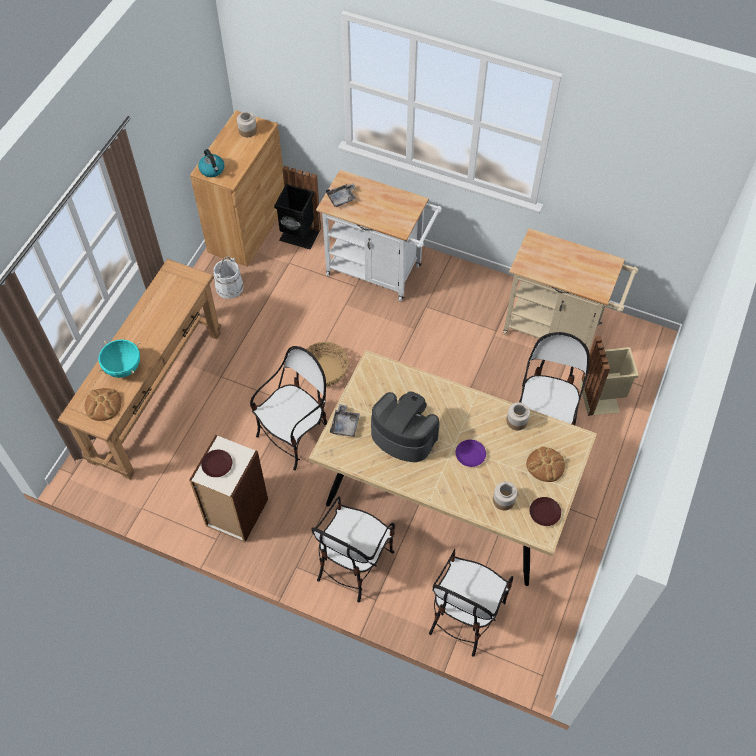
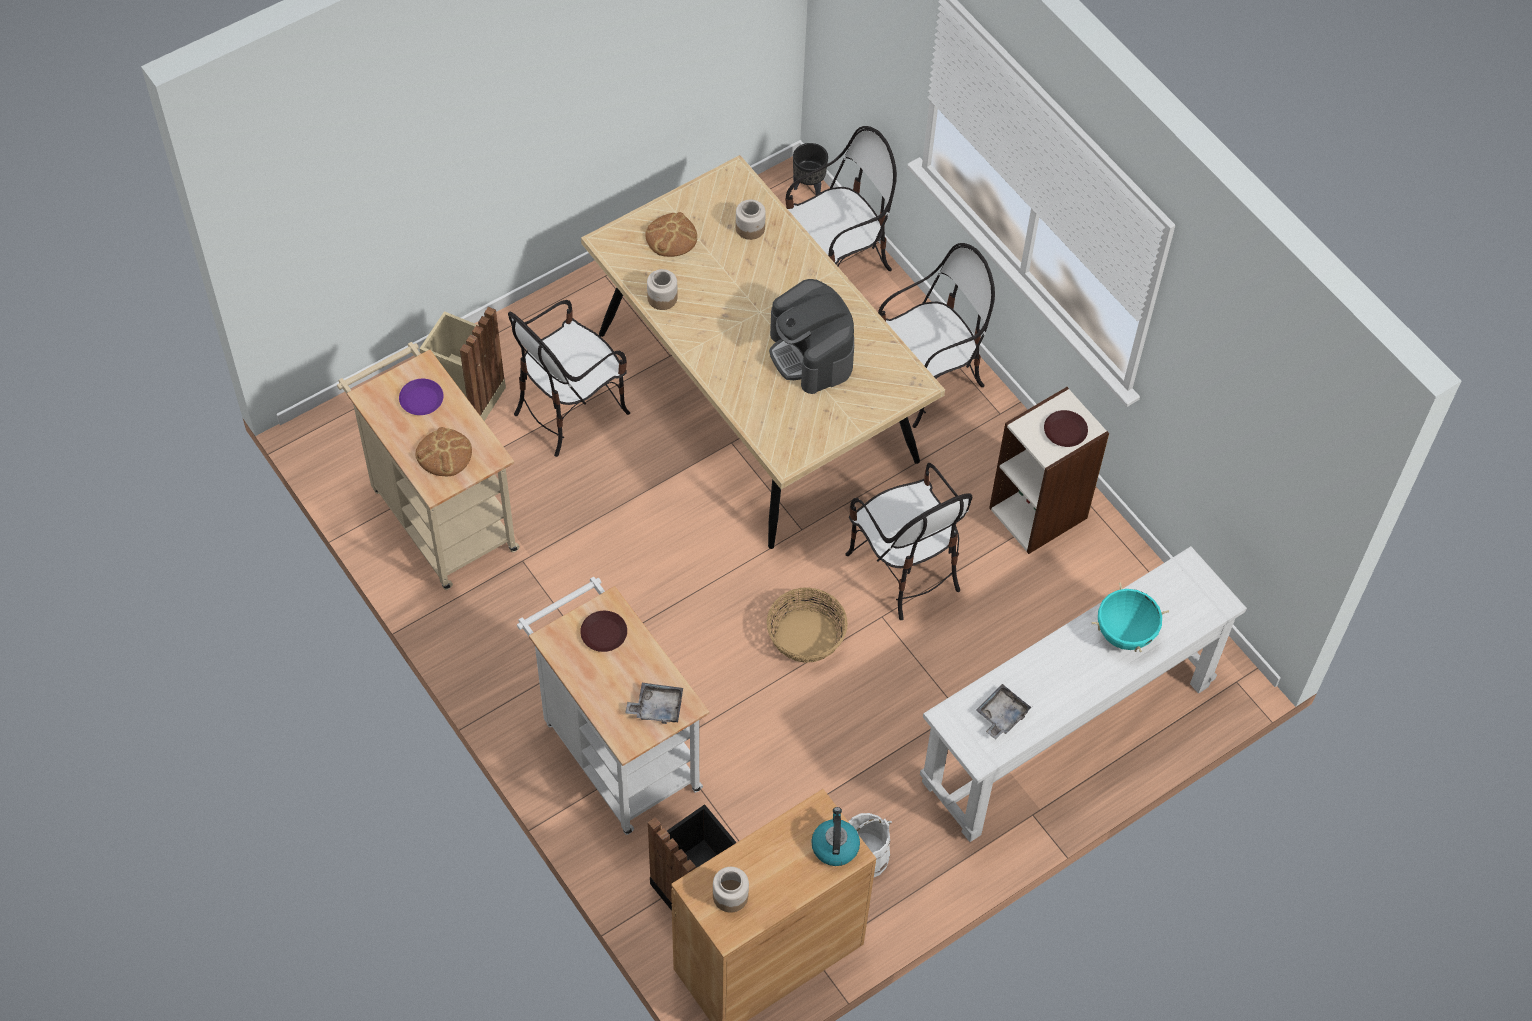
camera: 150 degrees left, 0 degrees up
brown console table [58,259,221,480] -> white console table [920,546,1247,842]
bread [85,388,122,421] -> bread moved to [415,427,472,476]
chair [250,346,327,470] -> chair turned 105 degrees counterclockwise [845,463,972,620]
grey tray [330,404,360,437] -> grey tray moved to [976,684,1031,739]
purple plate [456,440,486,467] -> purple plate moved to [399,379,443,415]
brown plate [530,497,561,526] -> brown plate moved to [580,611,627,652]
none -> black planter [793,143,828,195]

